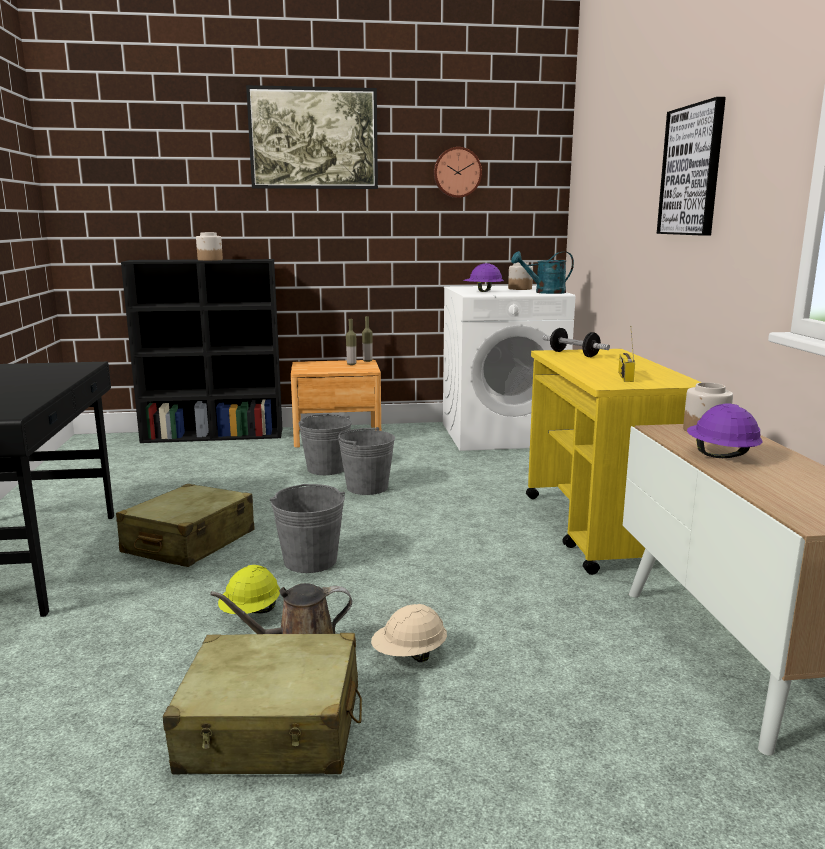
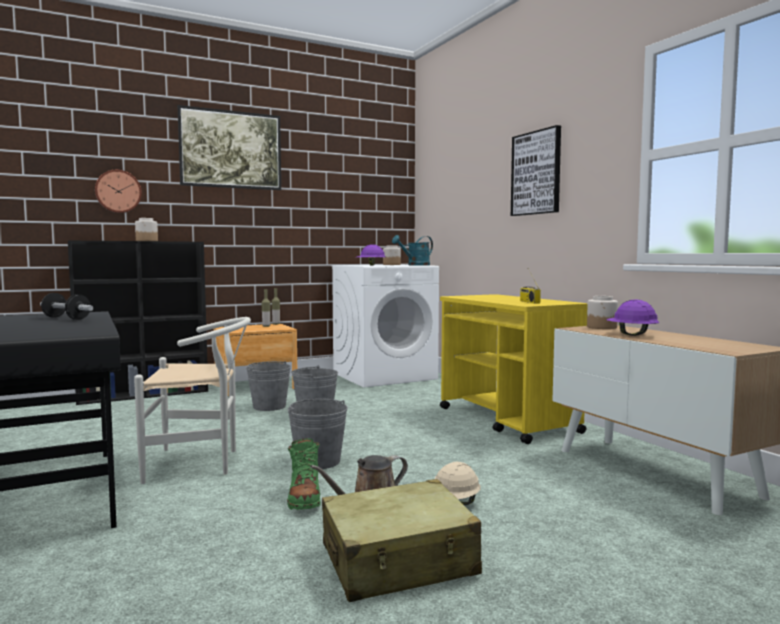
camera: 20 degrees left, 10 degrees down
beige suitcase [116,484,255,567] -> white chair [134,317,251,484]
yellow hard hat [218,565,280,614] -> green boot [287,438,321,510]
wall clock [434,147,482,198] -> wall clock moved to [95,170,142,213]
dumbbell [543,328,610,357] -> dumbbell moved to [40,293,93,320]

